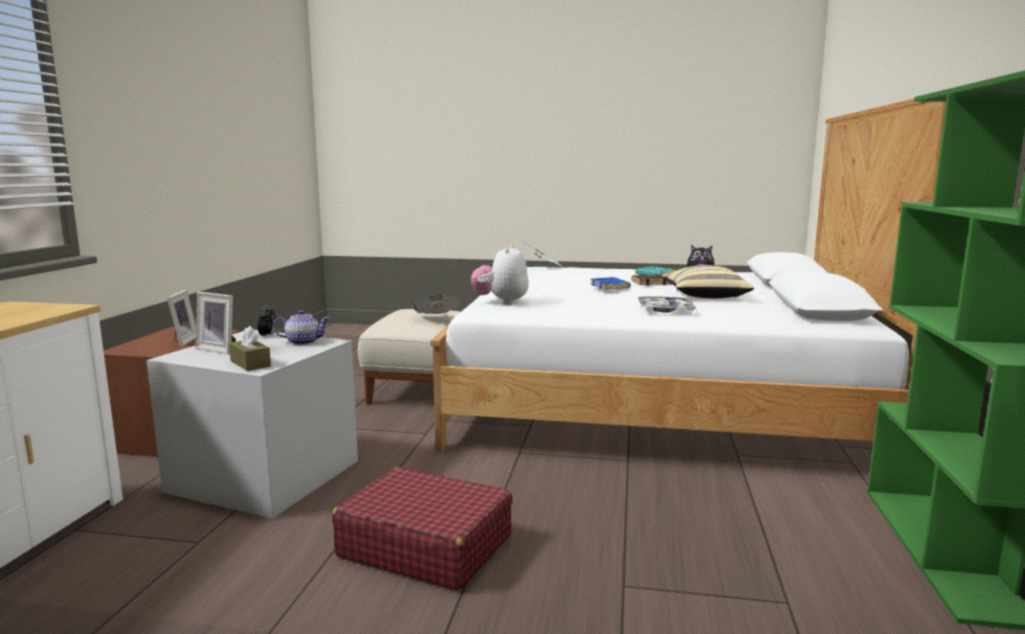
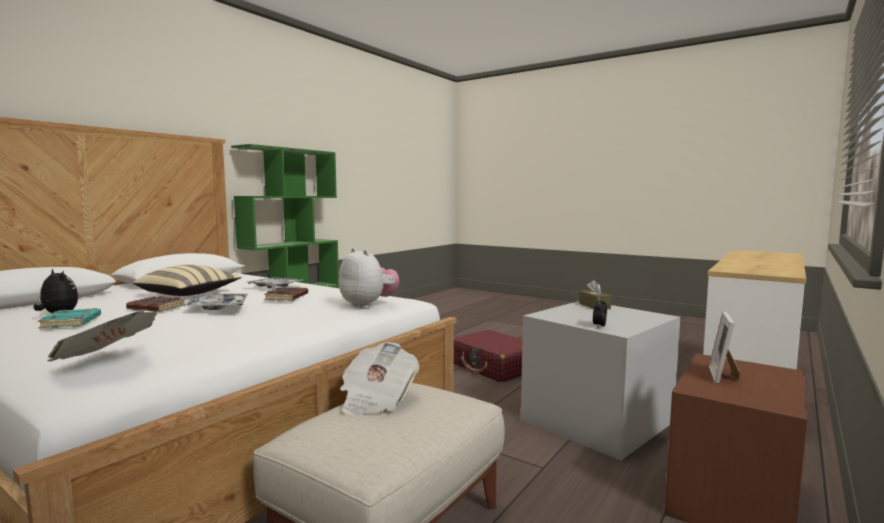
camera: 155 degrees left, 5 degrees down
picture frame [195,292,236,354] -> none
teapot [274,310,330,345] -> none
plush toy [471,245,529,305] -> plush toy turned 75 degrees counterclockwise [339,248,399,309]
blue book [590,277,631,290] -> tray [184,294,248,310]
none -> brown book [264,287,308,301]

